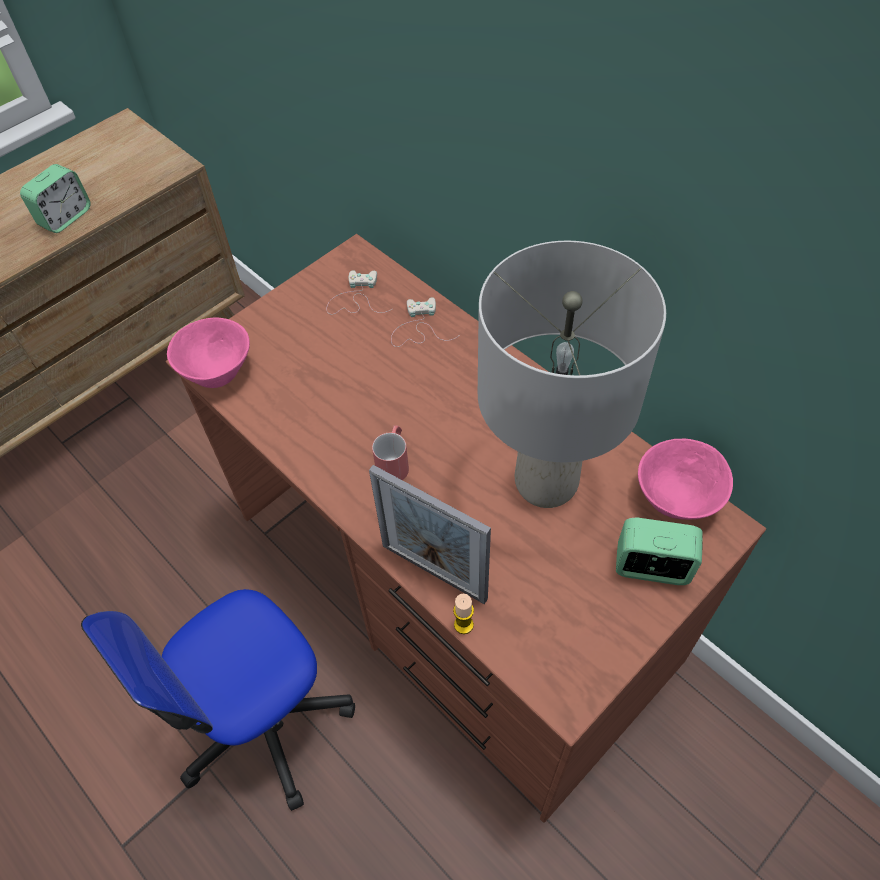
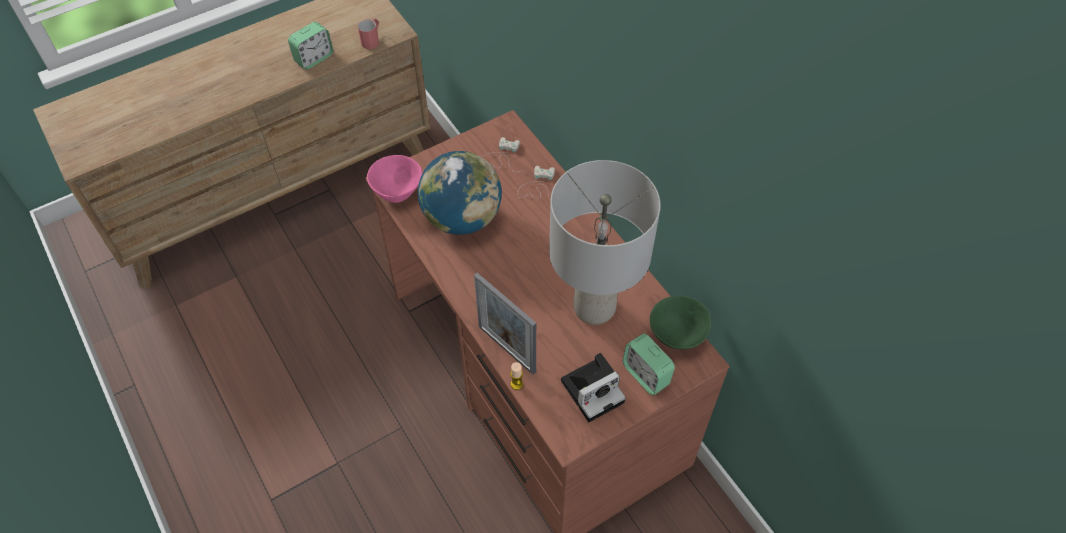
camera: 10 degrees right, 0 degrees up
office chair [81,589,355,811] -> none
red mug [372,425,409,480] -> red mug moved to [358,18,379,49]
alarm clock [616,518,703,585] -> alarm clock turned 150 degrees counterclockwise [623,333,675,395]
pink bowl [638,439,733,519] -> green bowl [650,296,712,349]
none -> globe [418,151,502,235]
none -> camera [561,353,626,422]

